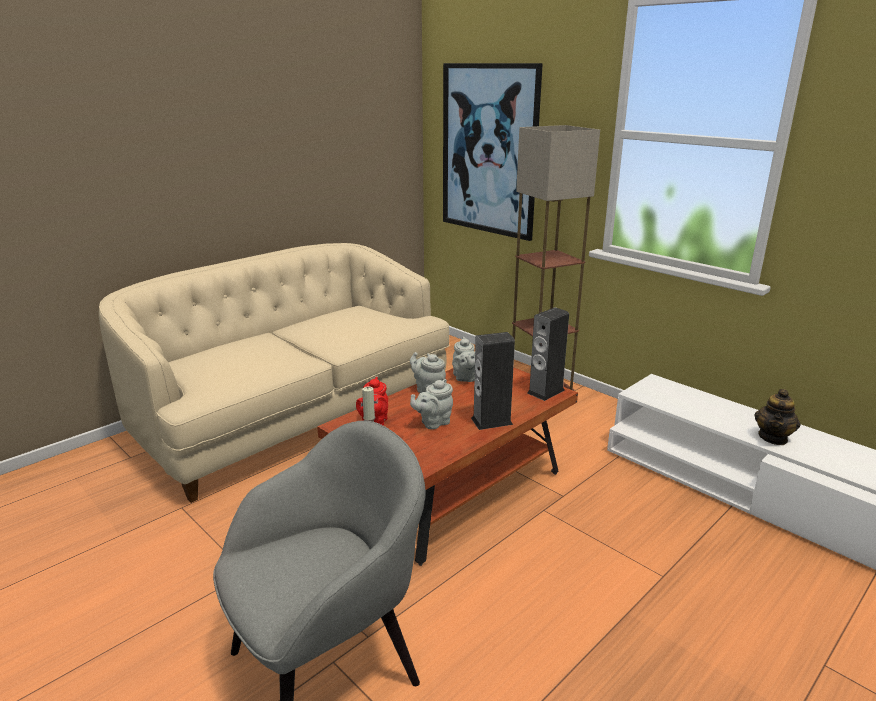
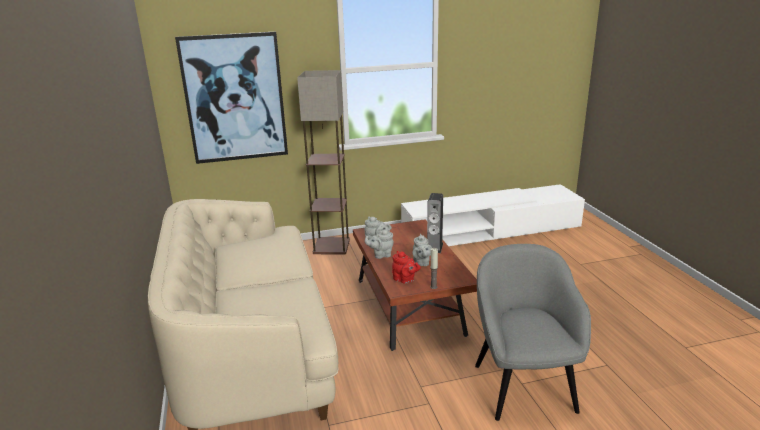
camera: 60 degrees left, 0 degrees up
speaker [527,308,569,401] -> none
teapot [754,389,801,445] -> none

